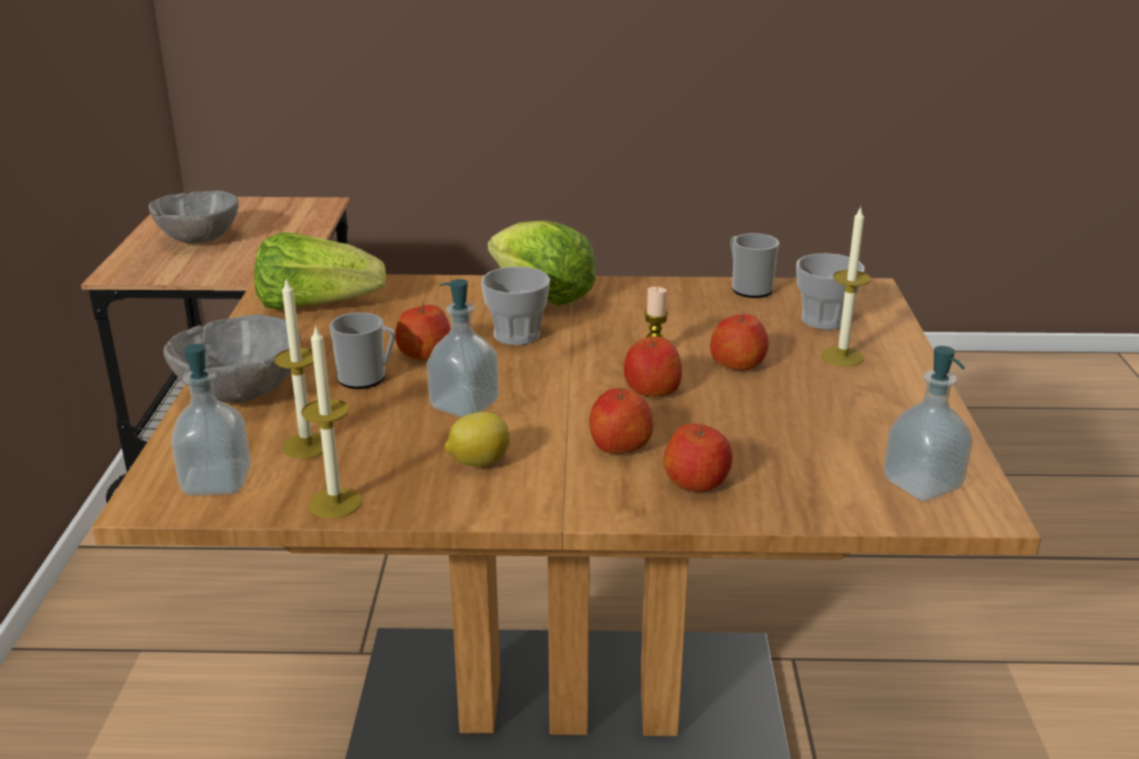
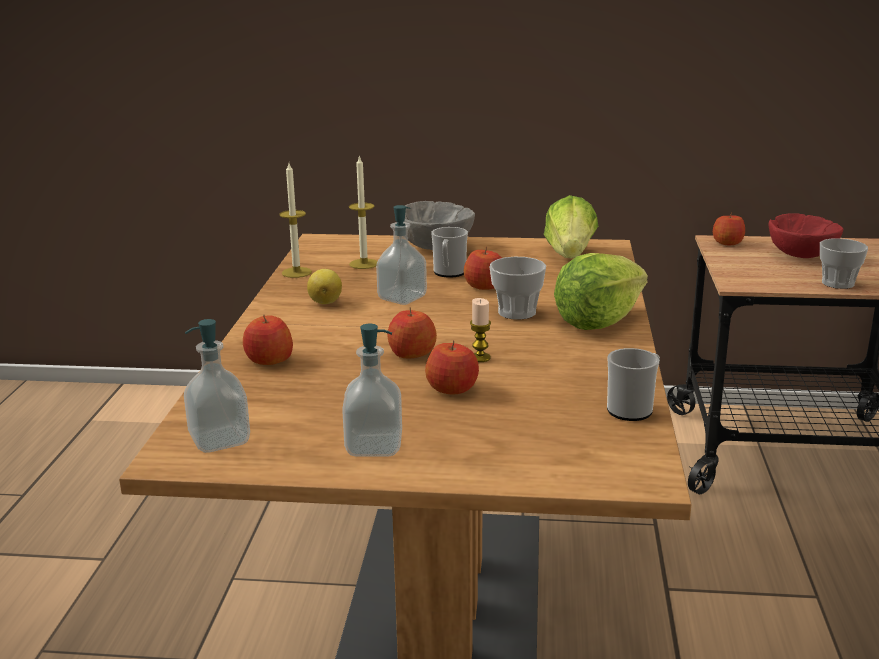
camera: 95 degrees right, 5 degrees down
grey bowl [149,191,239,244] -> red bowl [769,213,843,258]
soap dispenser [171,344,251,496] -> soap dispenser moved to [342,324,402,457]
apple [589,387,654,454] -> apple moved to [713,212,745,245]
cup [796,253,865,330] -> cup moved to [820,238,868,289]
candle [821,206,871,367] -> none

